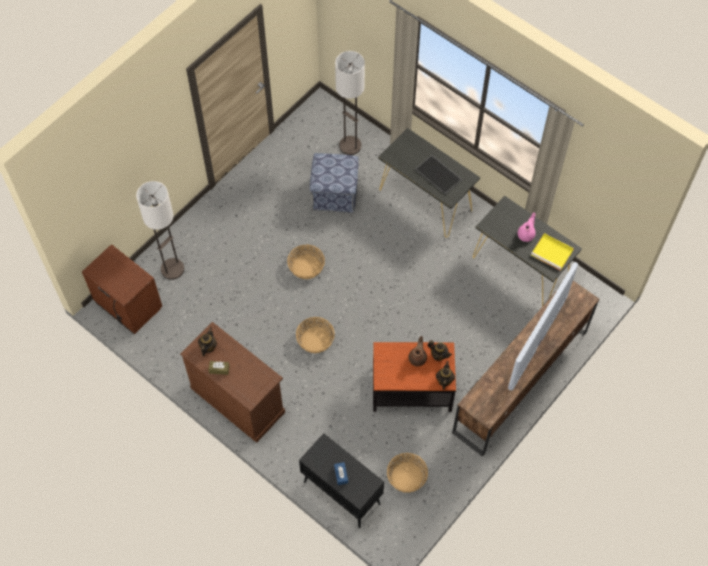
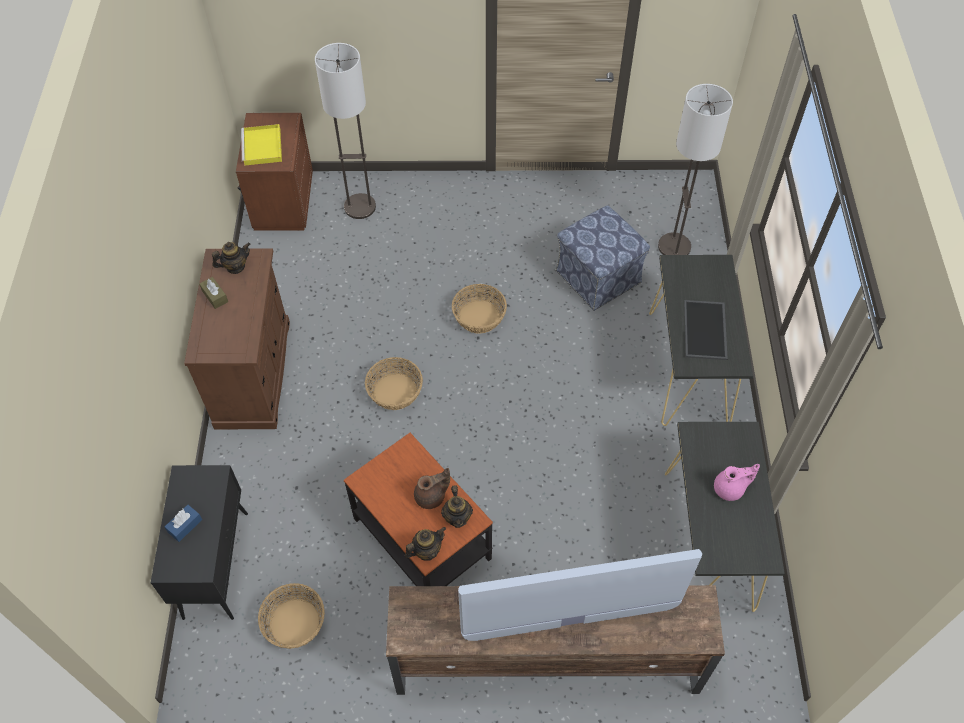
camera: 50 degrees right, 5 degrees down
yellow tray [531,233,574,271] -> yellow tray moved to [241,124,282,166]

